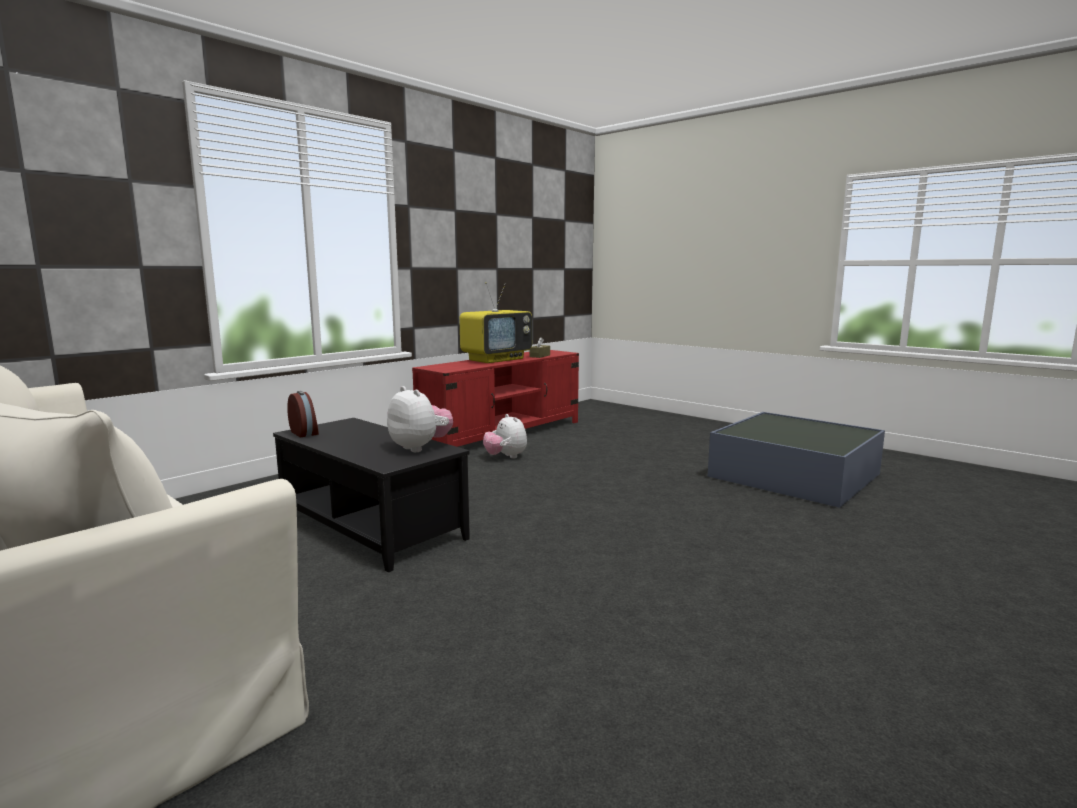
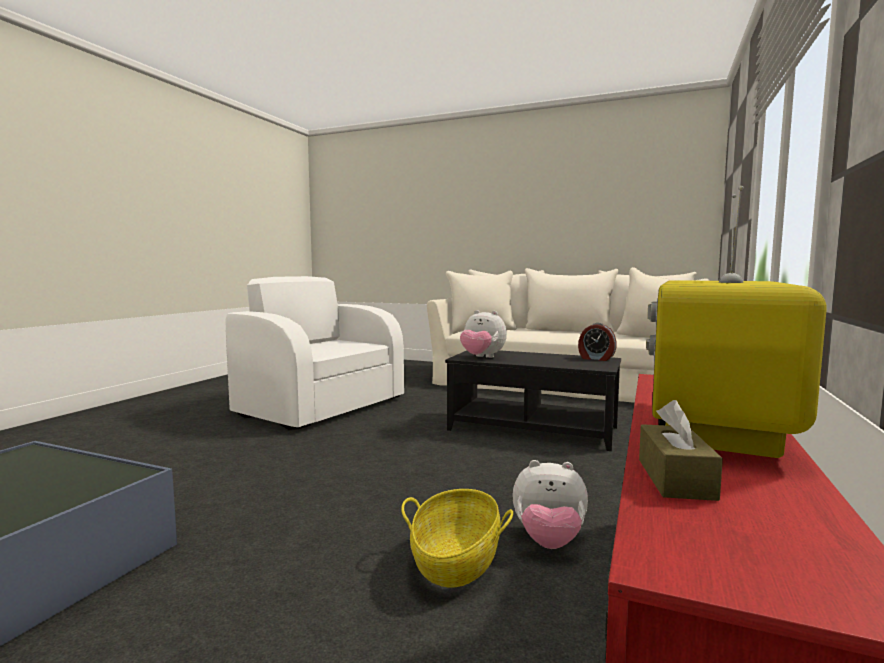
camera: 160 degrees right, 5 degrees down
plush toy [483,414,527,458] -> plush toy turned 150 degrees clockwise [512,460,588,549]
none -> white armchair [226,276,404,430]
none -> basket [401,489,513,588]

